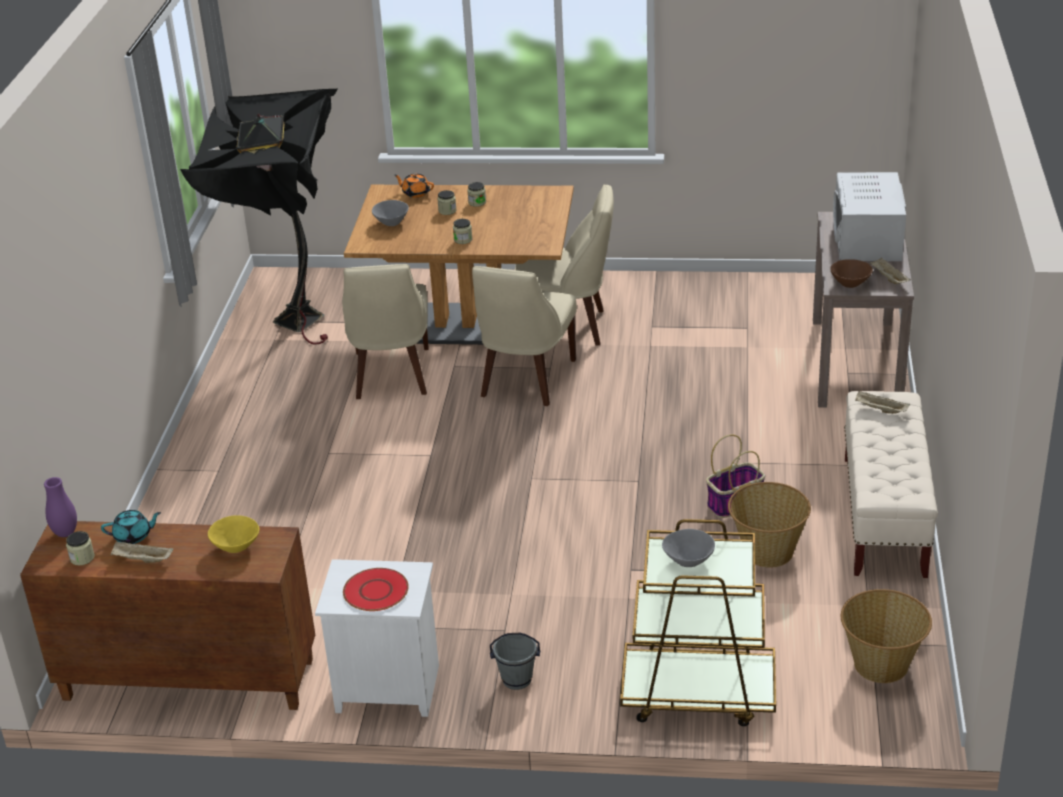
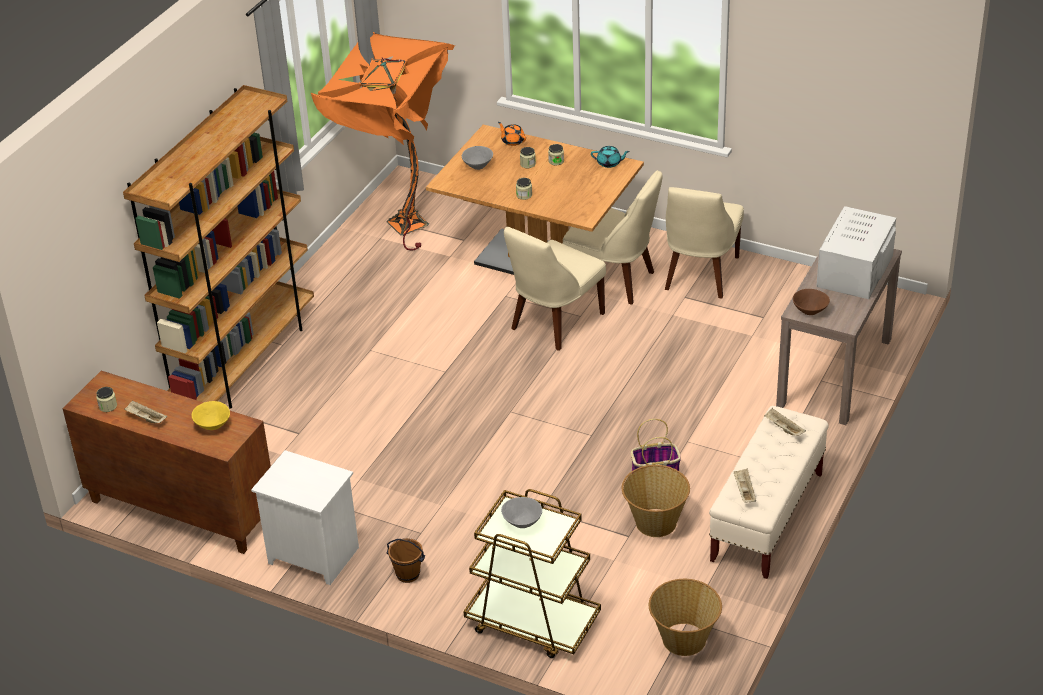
camera: 20 degrees right, 5 degrees up
purple vase [44,477,77,537] -> none
turquoise teapot [101,510,161,544] -> turquoise teapot moved to [591,146,630,168]
black floor lamp [180,89,338,344] -> orange floor lamp [311,32,455,250]
beige chair [342,264,429,399] -> beige chair moved to [665,187,744,298]
red plate [343,568,409,611] -> none
grey bucket [490,633,540,690] -> brown bucket [387,538,425,583]
beige tray [870,257,911,284] -> beige tray moved to [733,468,756,503]
none -> brown bookcase [123,85,314,409]

